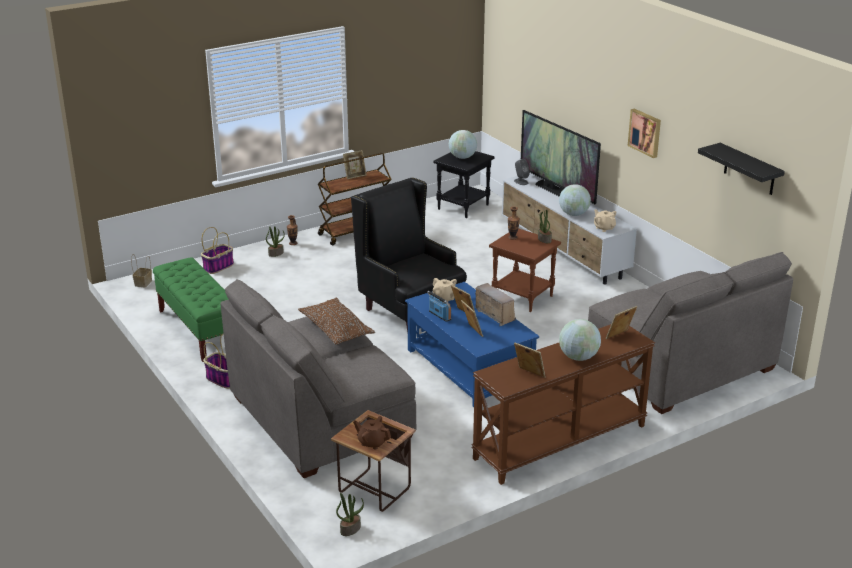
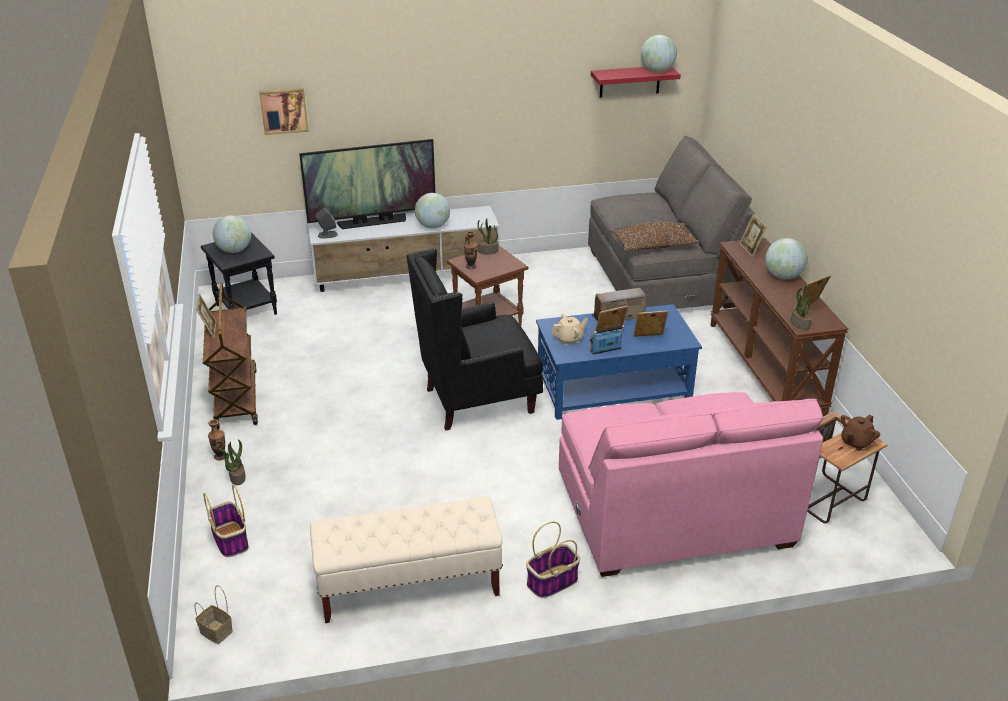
camera: 70 degrees left, 5 degrees up
green bench [153,257,229,362] -> beige bench [310,496,503,623]
grey sofa [221,279,416,478] -> pink sofa [559,392,823,577]
brown pillow [298,298,375,345] -> brown pillow moved to [611,222,699,251]
potted plant [336,493,364,536] -> potted plant moved to [791,285,812,330]
beige teapot [594,209,616,232] -> none
picture [628,109,661,158] -> picture moved to [259,88,309,135]
black shelf [698,143,785,195] -> red shelf [591,67,681,98]
none -> globe [641,35,677,72]

